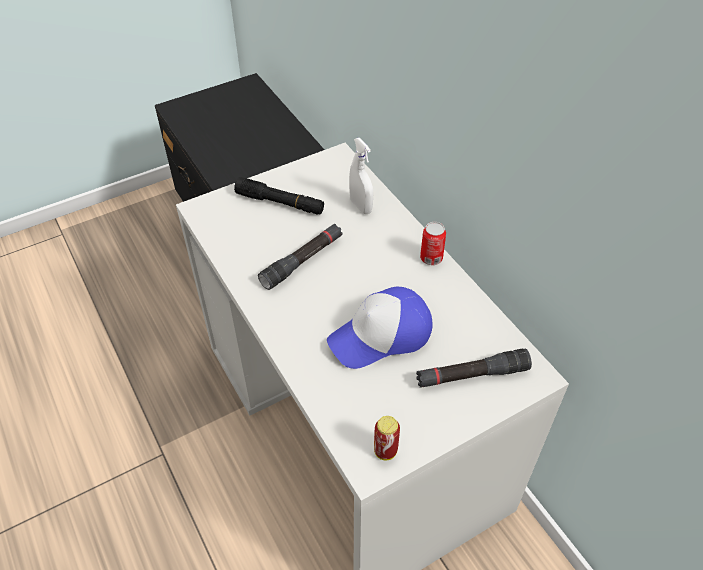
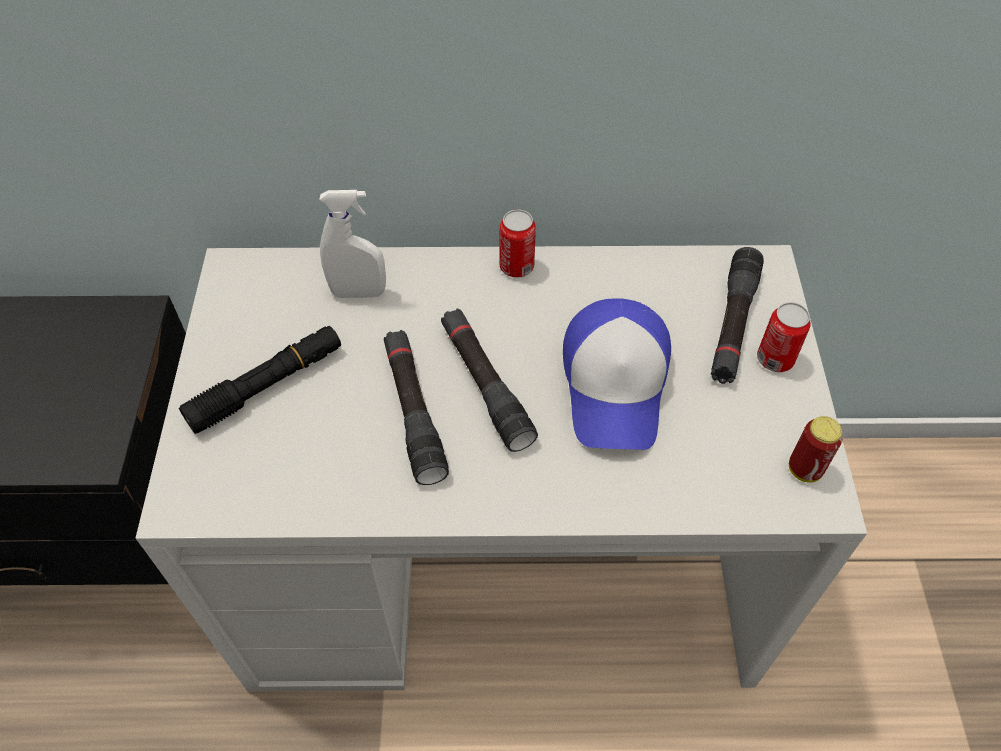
camera: 60 degrees left, 5 degrees up
none -> black flashlight [441,309,538,452]
none -> can [757,302,811,372]

